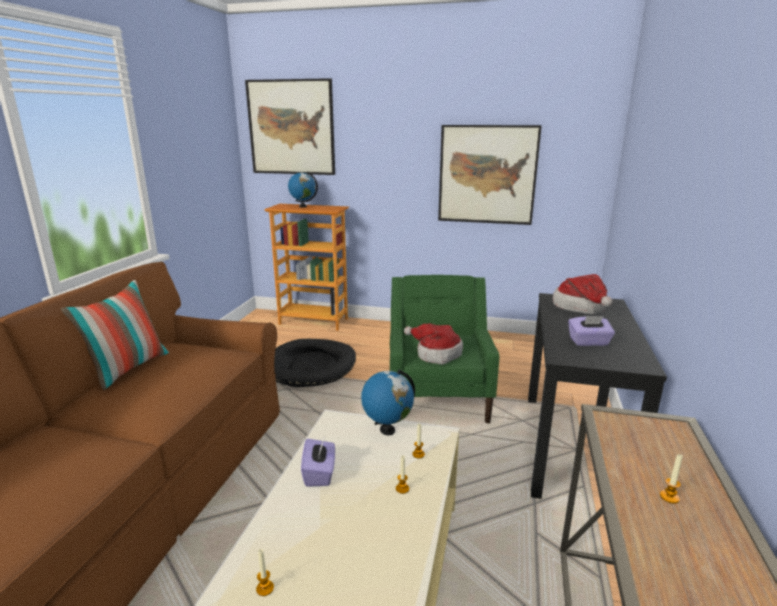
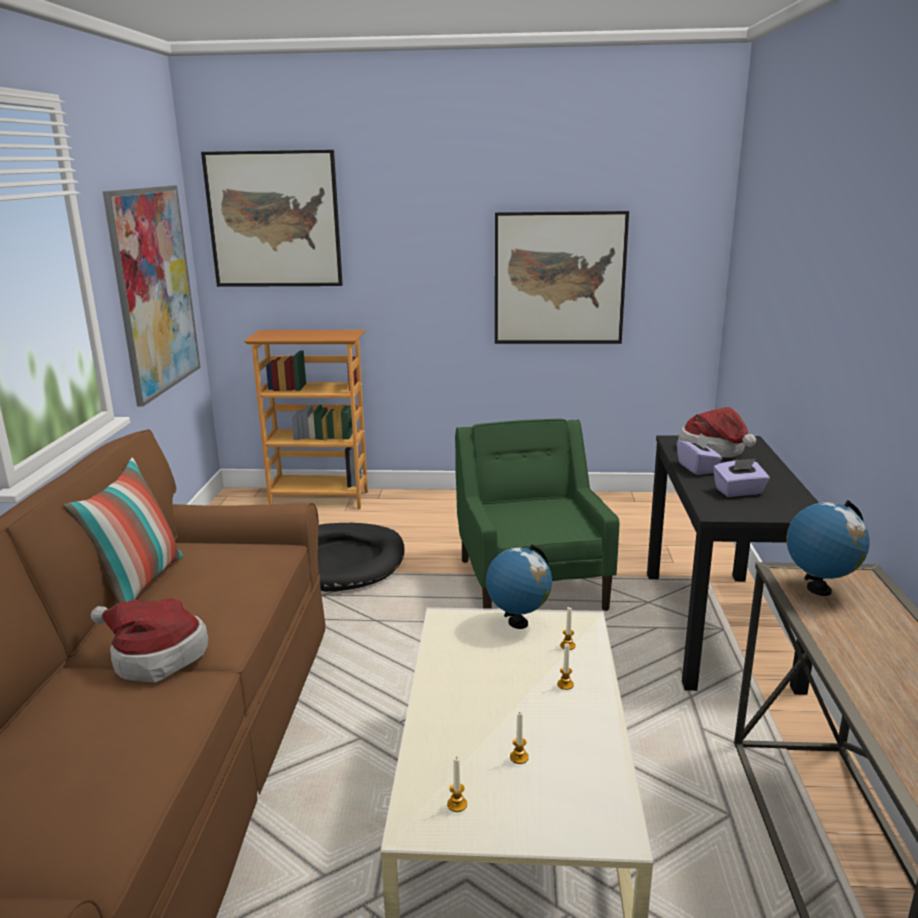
camera: 10 degrees left, 0 degrees up
globe [288,171,318,208] -> globe moved to [786,500,870,596]
purple tissue box [301,439,335,487] -> purple tissue box moved to [677,433,722,475]
hat [404,323,463,365] -> hat moved to [91,598,208,683]
candle [660,454,683,504] -> candle moved to [510,712,529,764]
none -> picture [103,185,201,407]

